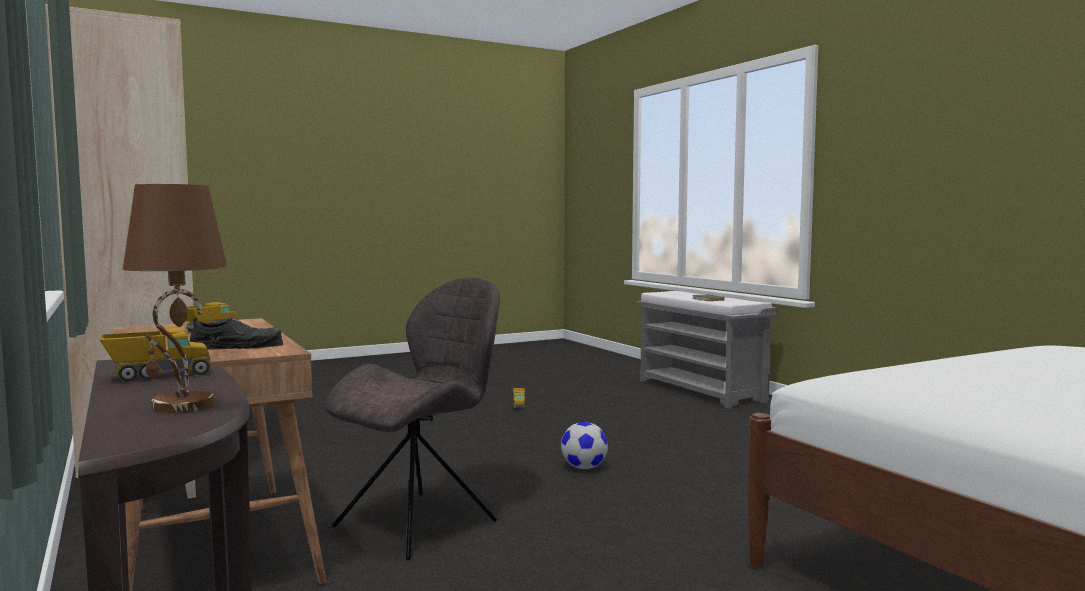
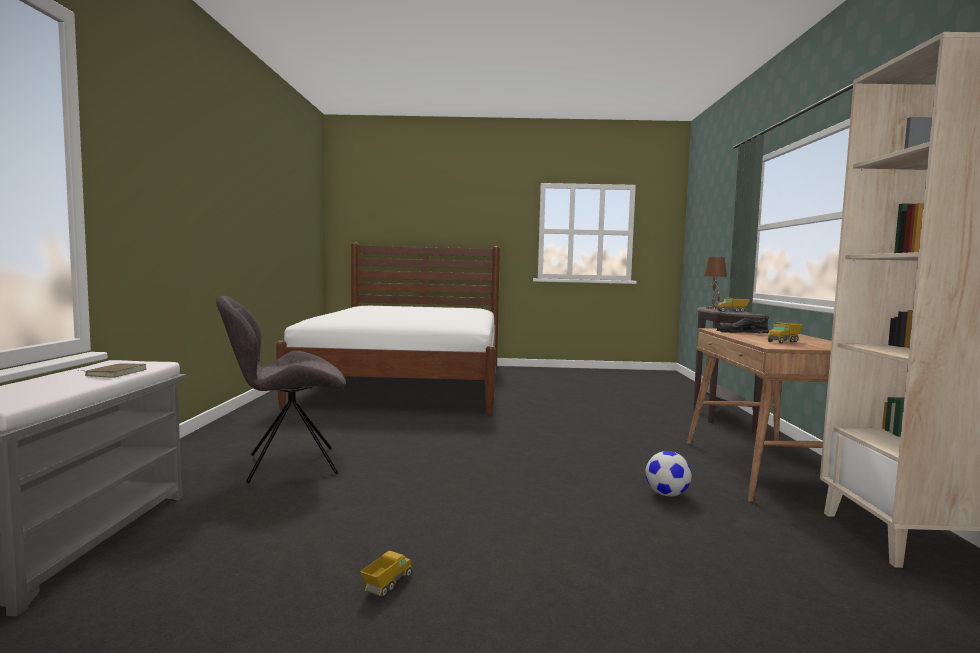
camera: 150 degrees left, 0 degrees up
grey chair [324,278,500,560] -> grey chair moved to [216,296,346,483]
football [561,422,608,469] -> football moved to [646,451,692,497]

